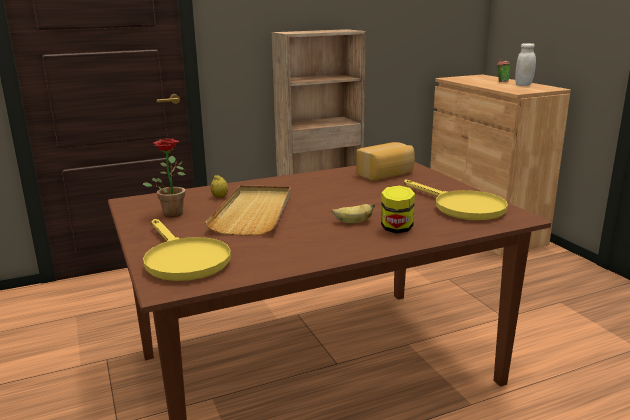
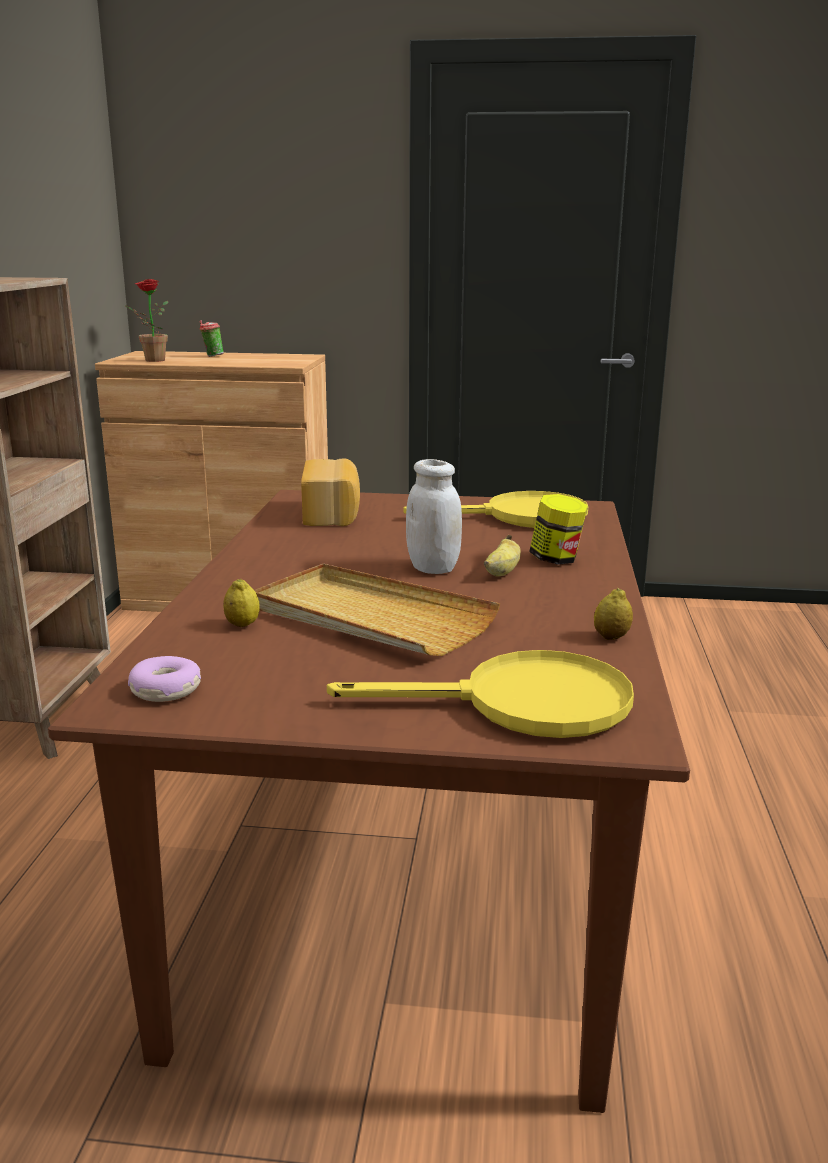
camera: 60 degrees left, 0 degrees up
potted plant [143,138,185,217] -> potted plant moved to [125,279,168,362]
white jar [515,43,536,86] -> white jar moved to [406,459,462,574]
none -> donut [128,656,201,702]
none -> lemon [594,588,633,640]

